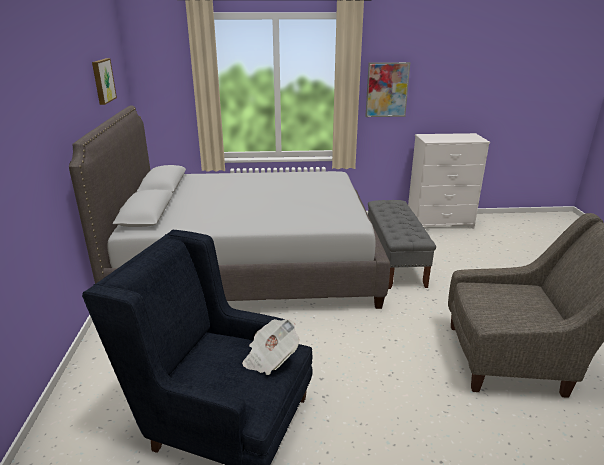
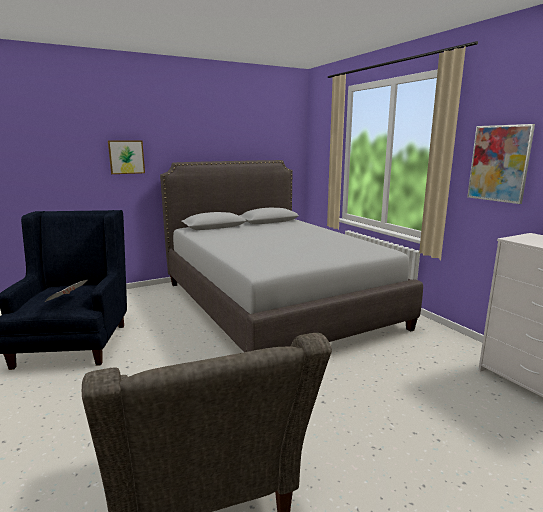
camera: 65 degrees right, 10 degrees down
picture [92,58,117,105] -> picture moved to [108,140,145,174]
grey bench [368,200,436,289] -> none

